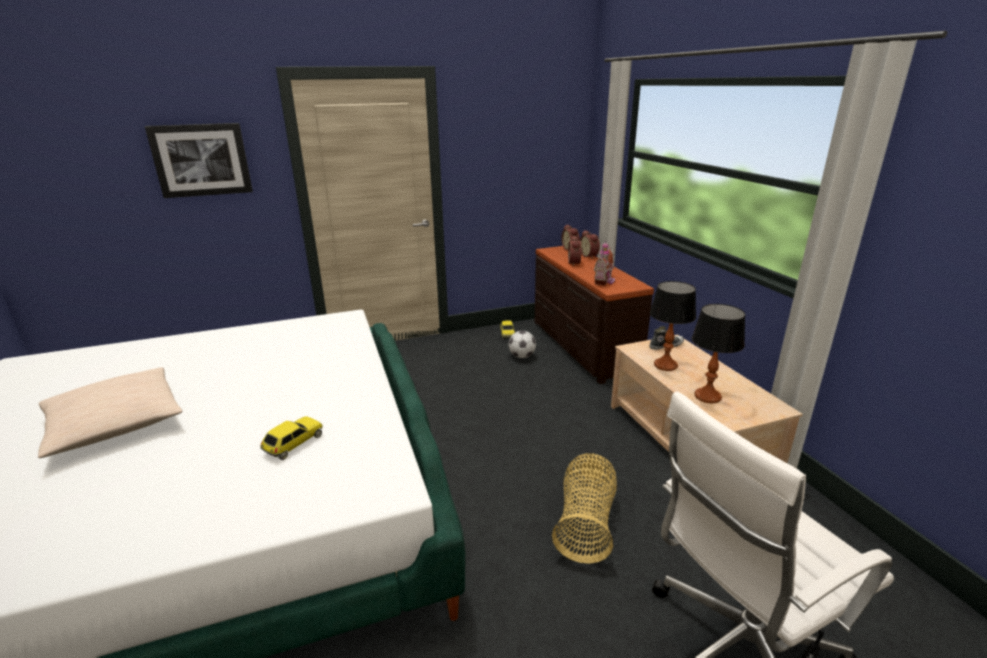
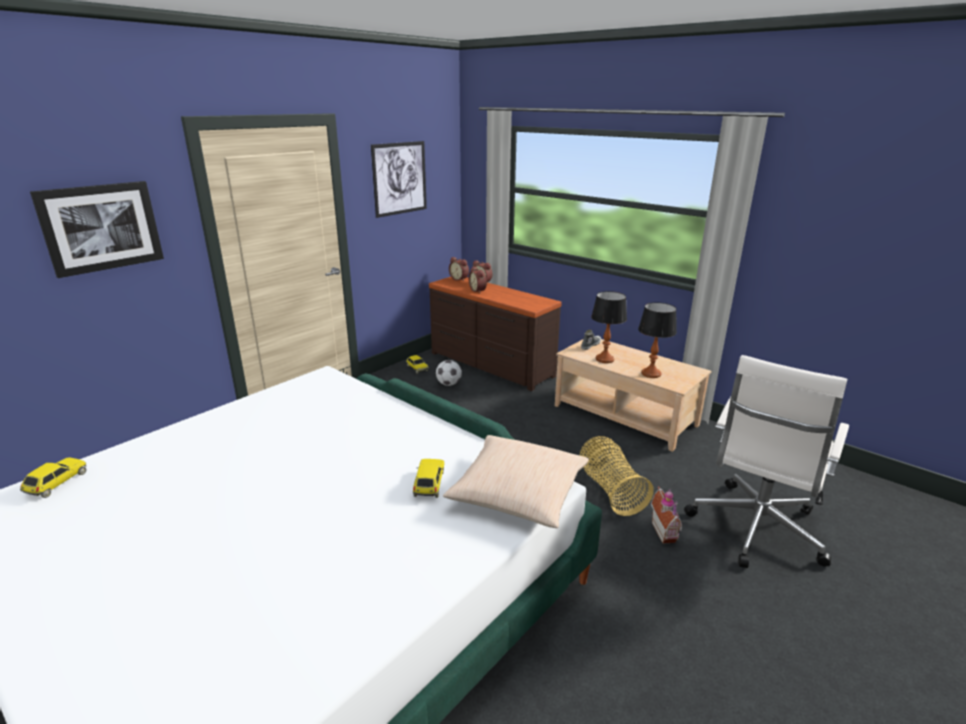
camera: 30 degrees left, 0 degrees up
beige pillow [38,367,183,458] -> beige pillow moved to [443,435,589,528]
toy house [594,241,615,285] -> toy house moved to [651,486,682,543]
none -> toy car [20,457,86,498]
none -> picture [371,141,427,218]

